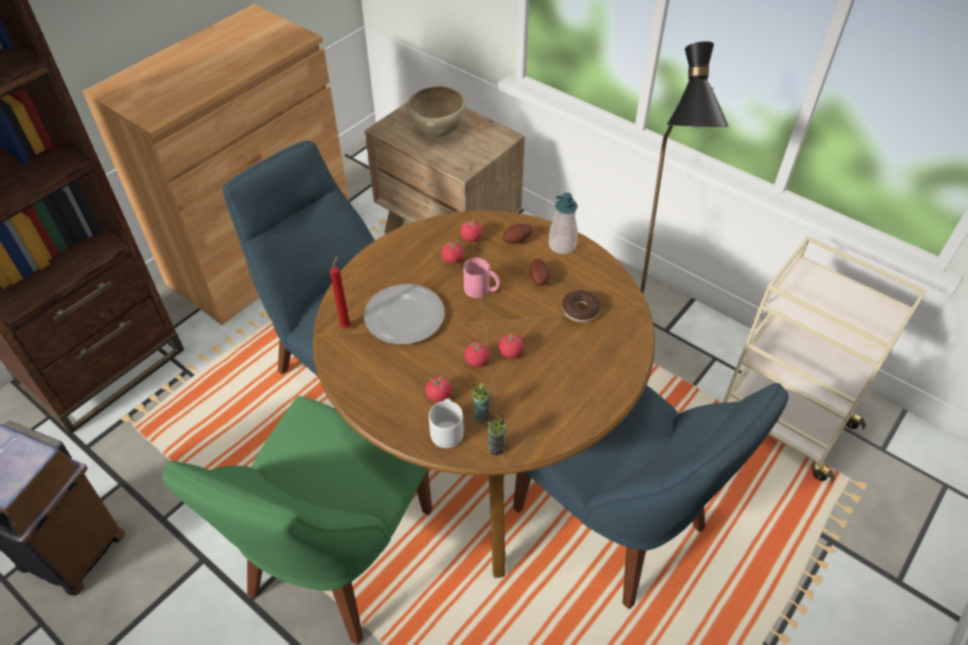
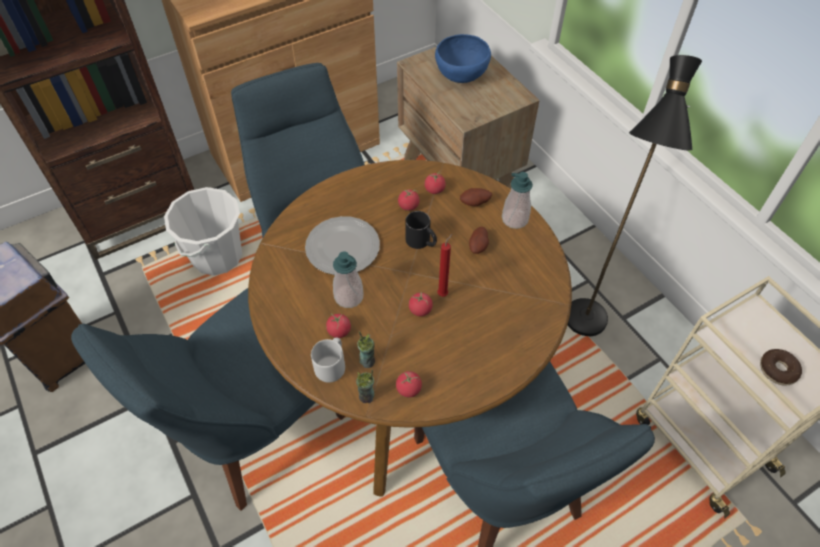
camera: 20 degrees right, 5 degrees up
green chair [163,396,432,645] -> blue chair [71,288,345,511]
red candle [330,256,351,328] -> red candle moved to [437,234,452,297]
brown bowl [407,86,466,137] -> blue bowl [435,34,491,83]
pink mug [463,257,500,298] -> black mug [405,211,437,249]
tomato [464,342,490,367] -> tomato moved to [396,371,422,398]
donut [562,290,600,323] -> donut moved to [760,349,802,386]
none -> white bucket [164,187,242,276]
none -> soap dispenser [333,251,363,308]

